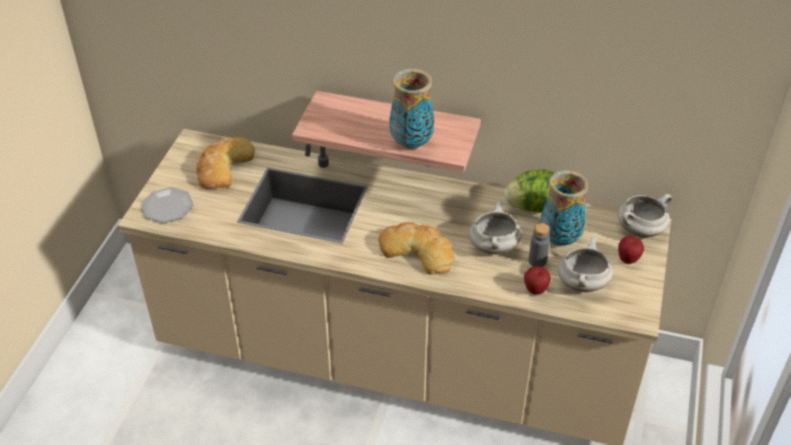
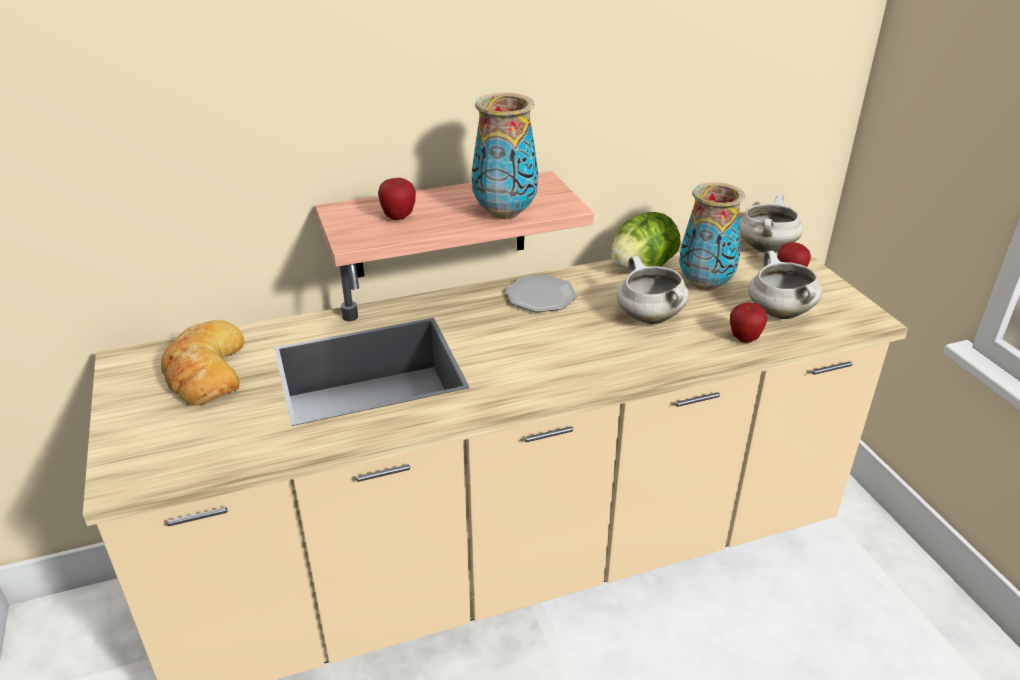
camera: 35 degrees left, 10 degrees down
plate [142,187,194,223] -> plate moved to [506,275,577,312]
bread [378,222,455,275] -> none
grey bottle [529,223,550,267] -> none
none -> apple [378,178,416,220]

